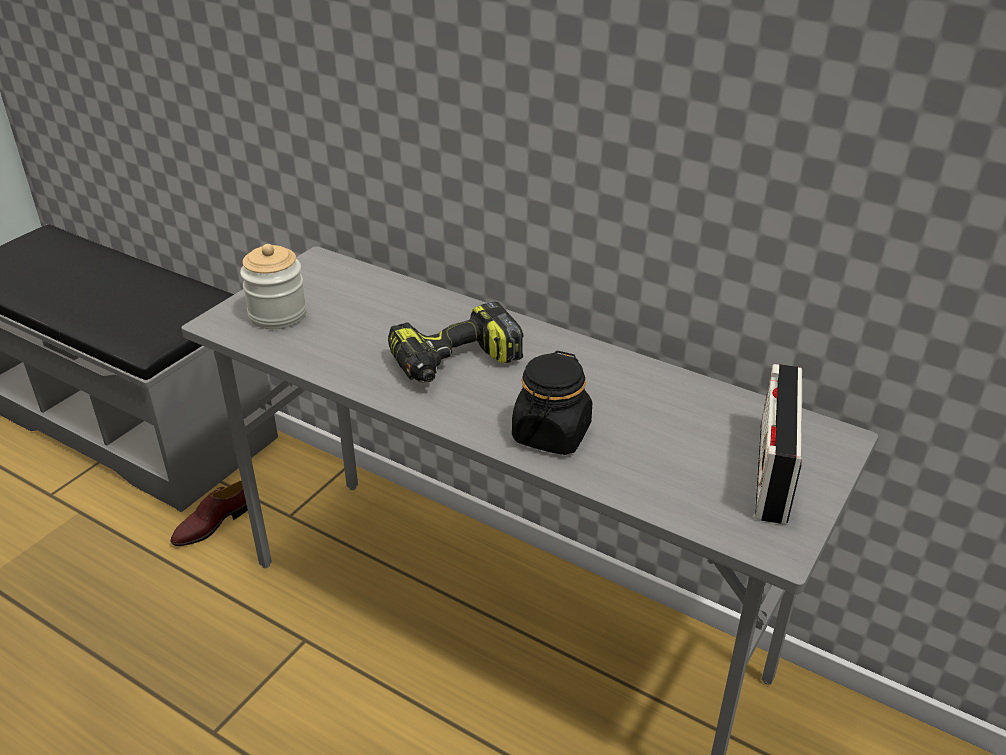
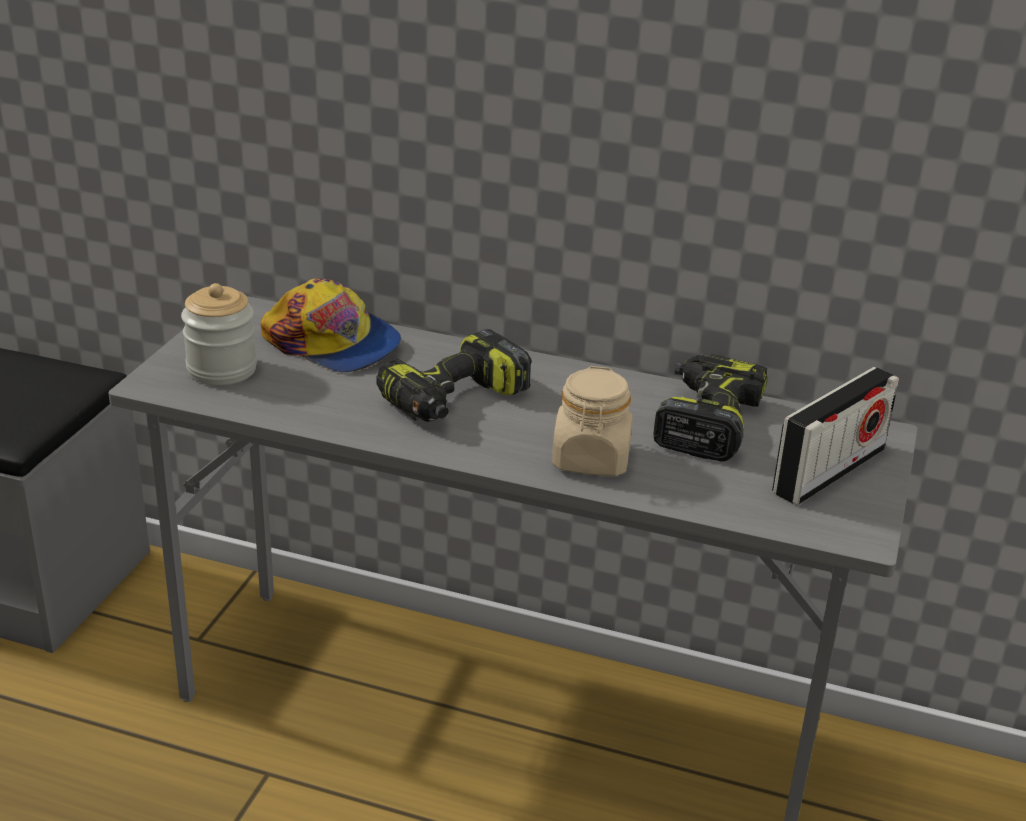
camera: 15 degrees left, 5 degrees down
brown shoe [170,481,248,546] -> none
black jar [512,351,592,455] -> beige jar [552,366,633,476]
radio [755,364,802,524] -> radio turned 135 degrees counterclockwise [772,367,899,505]
none -> cap [261,278,401,372]
none -> power drill [653,353,768,461]

